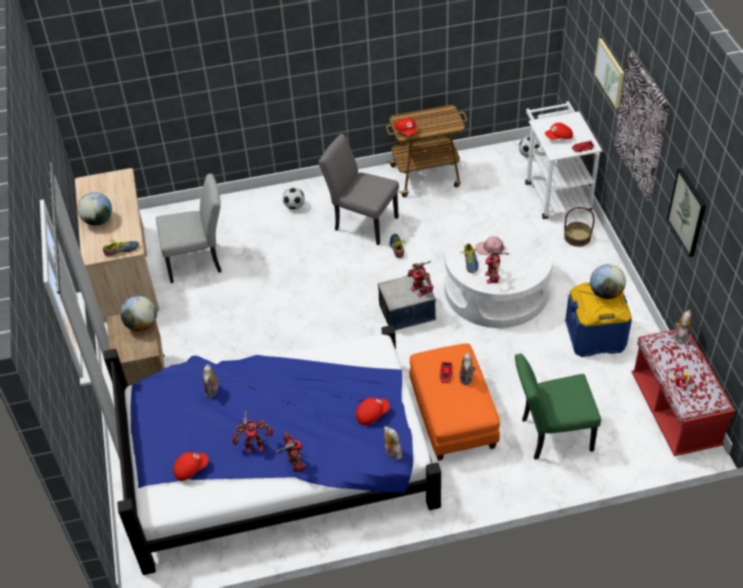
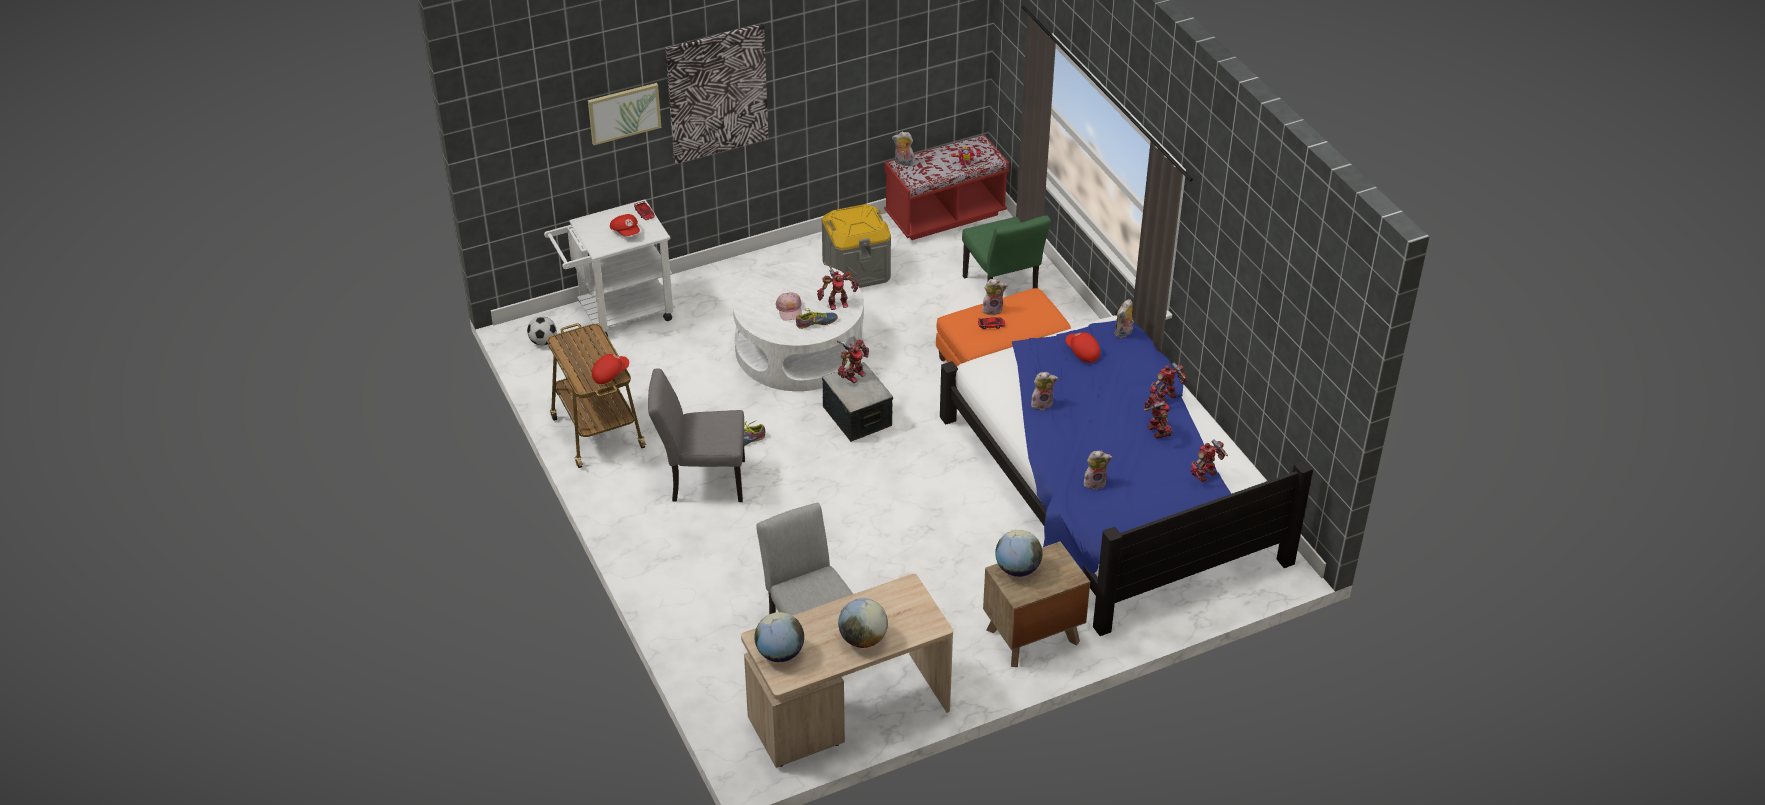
camera: 105 degrees left, 5 degrees down
shoe [103,240,139,257] -> none
red cap [173,452,208,481] -> toy robot [1191,439,1228,482]
football [283,187,305,209] -> none
grey chair [318,134,399,245] -> grey chair turned 75 degrees clockwise [648,368,745,502]
basket [564,207,595,247] -> none
blue storage box [565,282,632,357] -> grey storage box [822,204,891,288]
globe [590,264,626,299] -> globe moved to [754,612,804,662]
picture [667,168,706,257] -> none
none -> plush toy [1031,372,1058,410]

